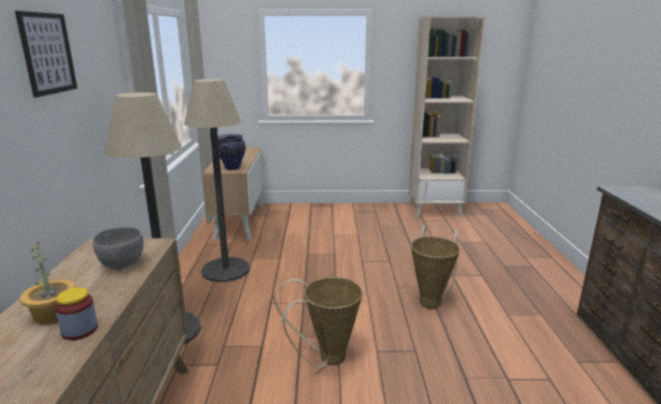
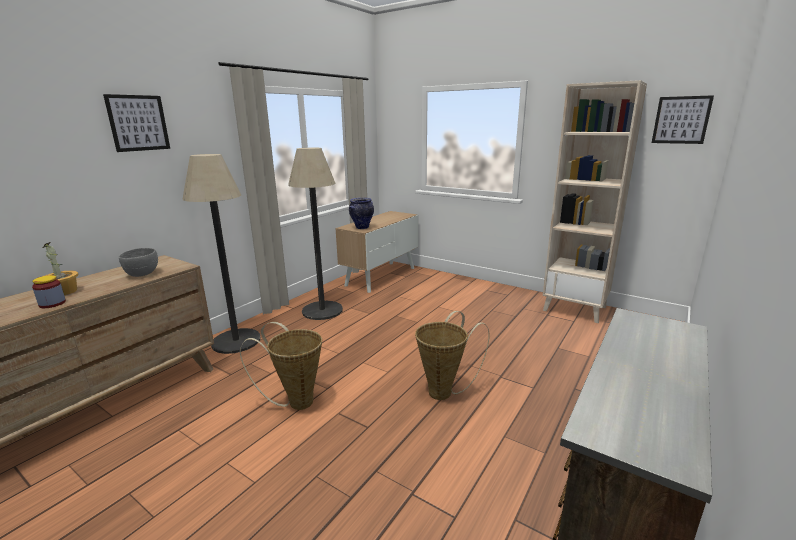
camera: 35 degrees right, 0 degrees up
none -> picture [652,95,714,144]

